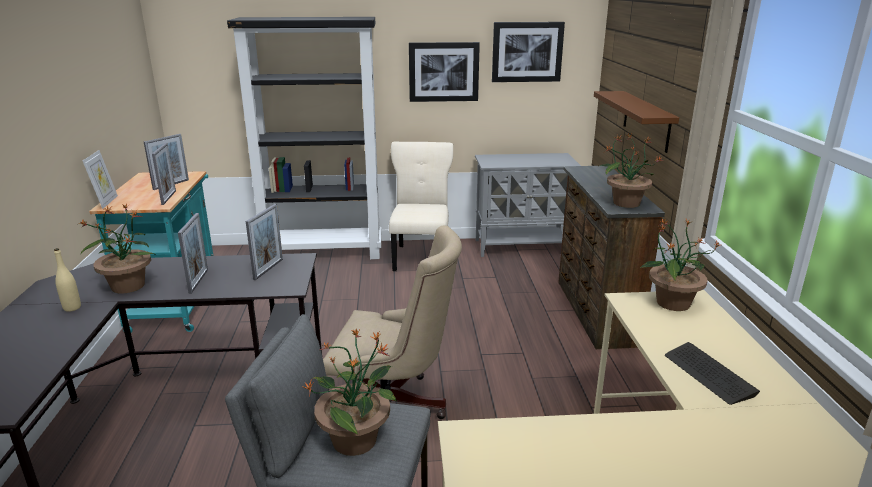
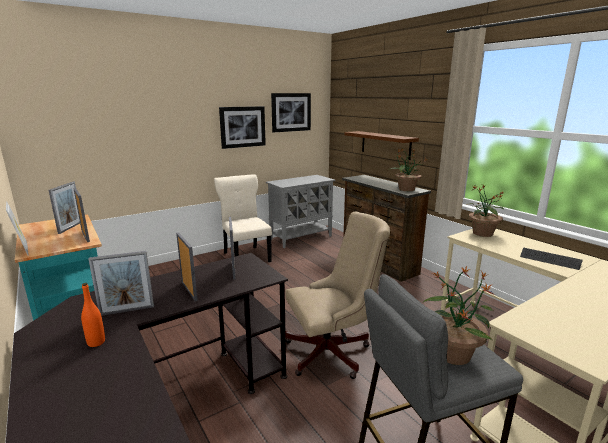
camera: 30 degrees left, 5 degrees down
beige bottle [54,248,81,312] -> orange bottle [81,283,105,347]
potted plant [80,203,156,294] -> picture frame [88,251,154,316]
black bookcase [227,17,382,259] -> none

